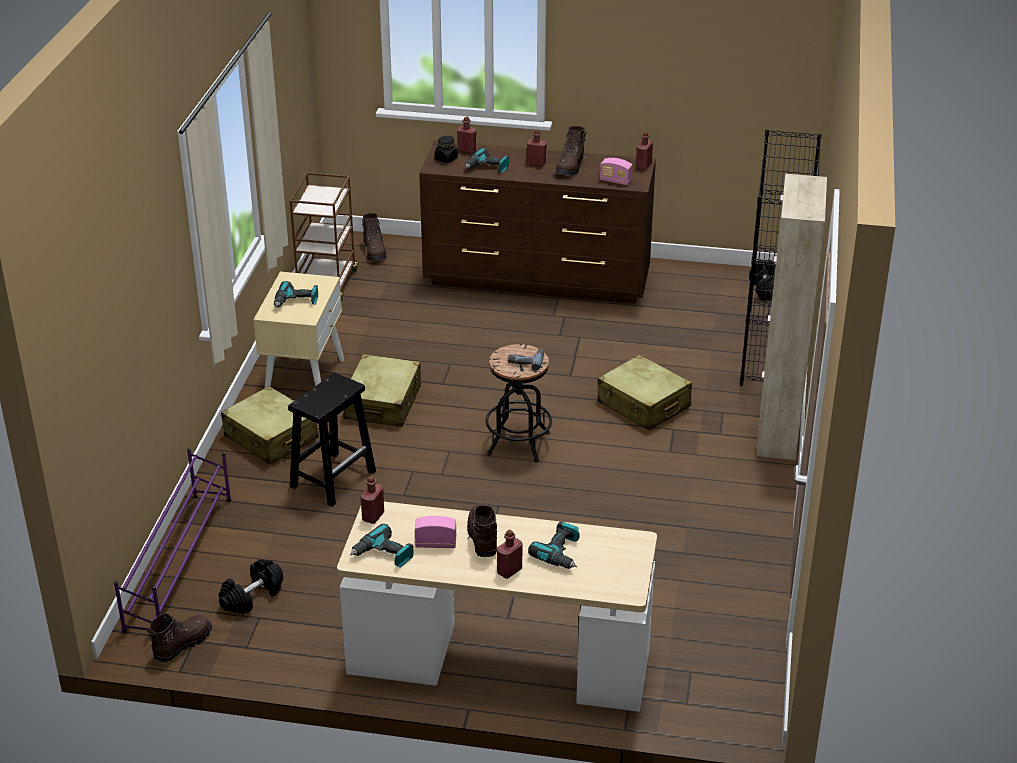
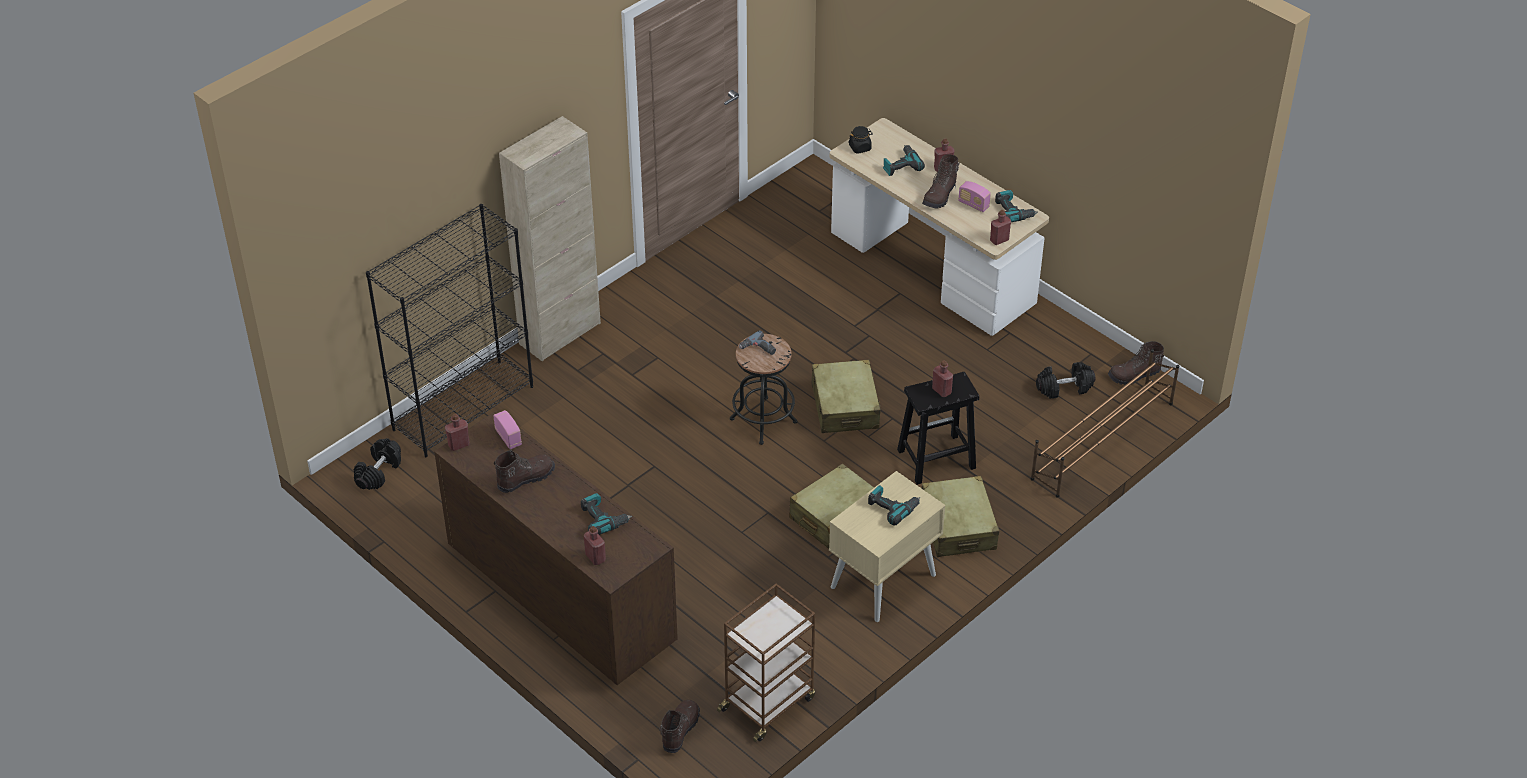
camera: 145 degrees left, 10 degrees up
purple shoe rack [114,448,231,633] -> brown shoe rack [1031,349,1179,498]
black jar [434,136,458,163] -> black jar moved to [849,126,873,154]
red bottle [527,129,547,167] -> red bottle moved to [932,360,953,397]
beige suitcase [598,355,692,430] -> beige suitcase moved to [811,360,881,433]

